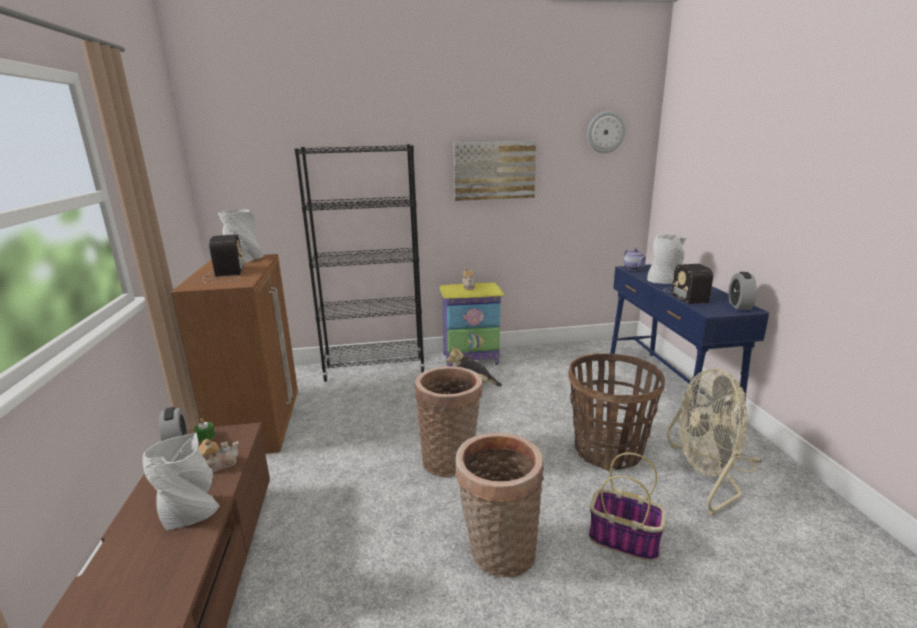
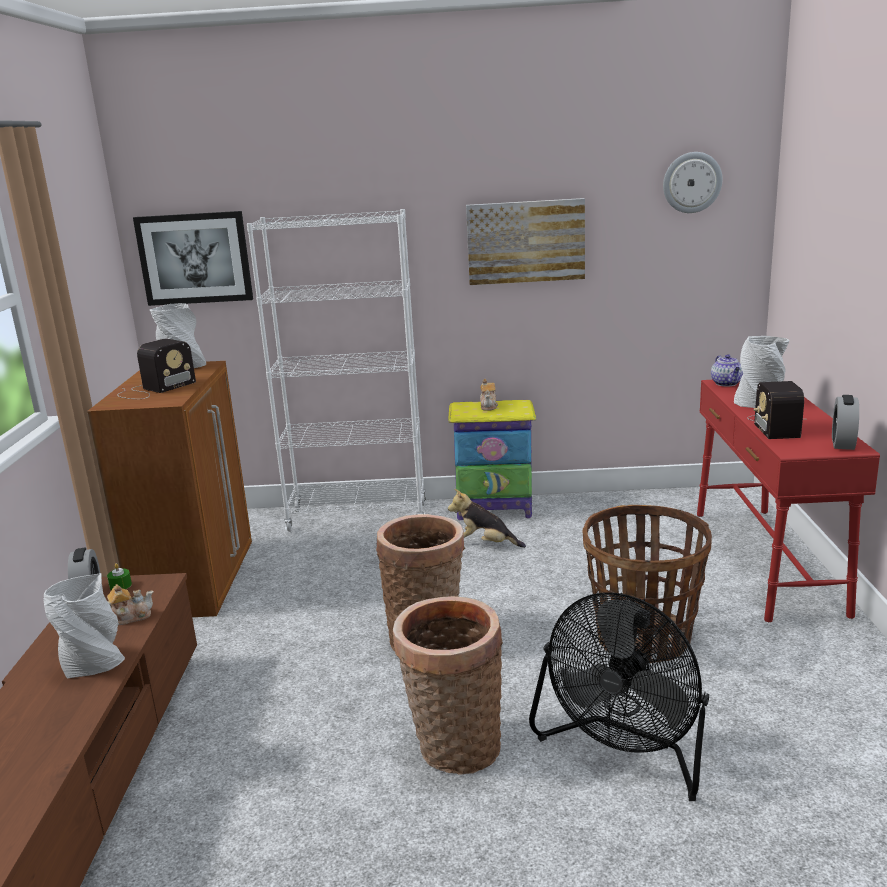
camera: 10 degrees right, 0 degrees up
radio [193,234,245,283] -> radio turned 45 degrees clockwise [117,339,196,399]
black bookcase [295,144,426,382] -> white bookcase [247,209,426,532]
basket [589,452,666,561] -> black fan [529,592,709,801]
blue console table [610,264,769,433] -> red console table [697,380,880,622]
beige fan [666,368,762,516] -> none
none -> picture [133,211,253,306]

